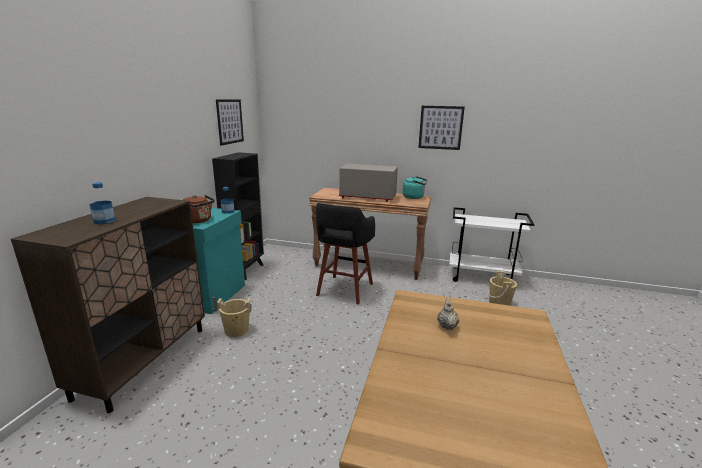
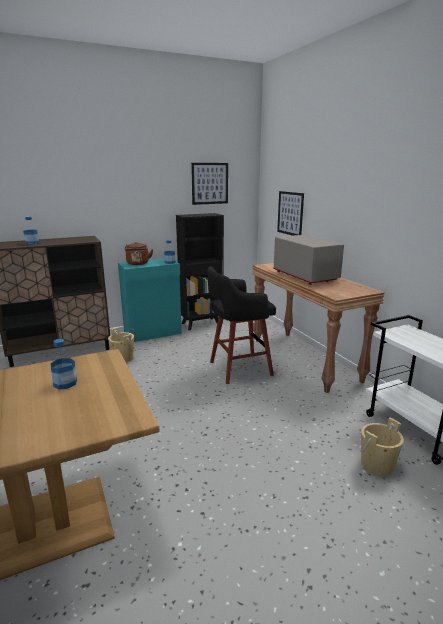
camera: 50 degrees right, 0 degrees up
turquoise kettle [403,176,427,199] -> none
picture [418,106,465,150] -> picture moved to [277,191,304,236]
beige teapot [437,298,459,330] -> bottle [51,339,77,390]

